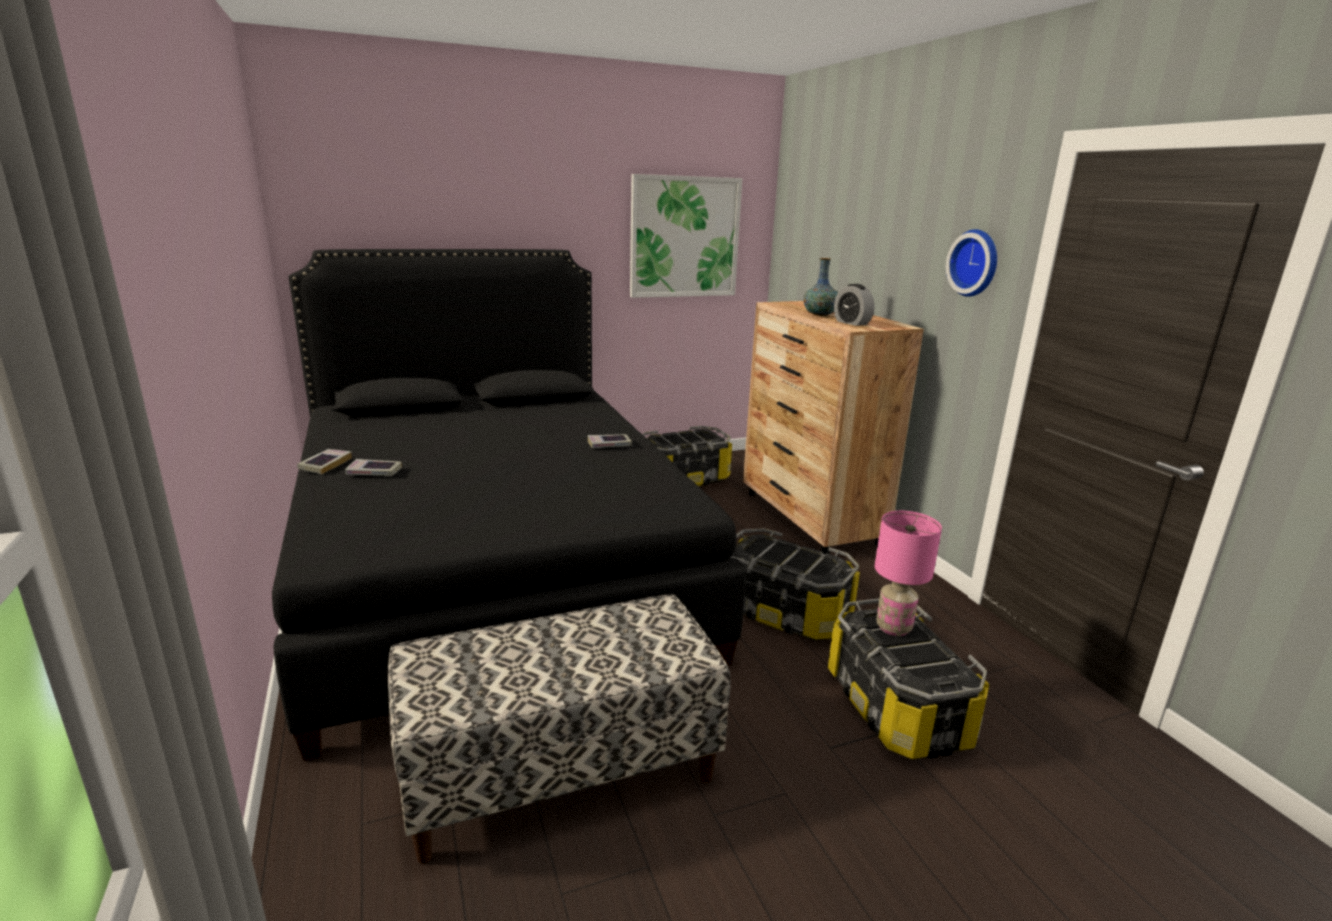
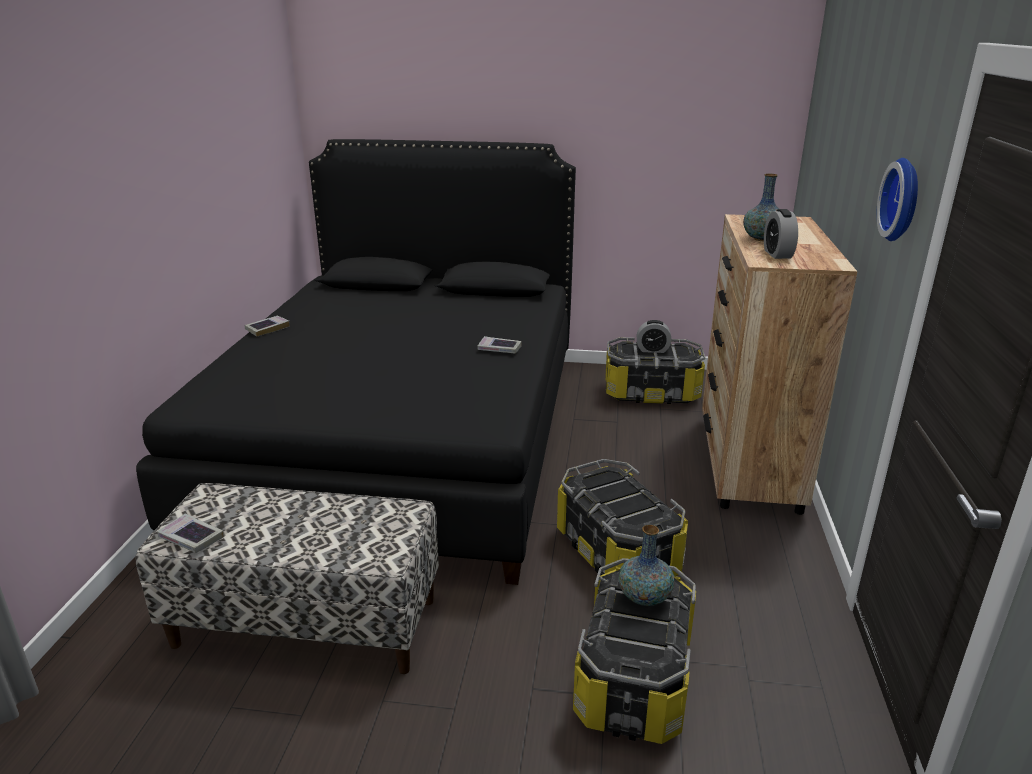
camera: 30 degrees right, 5 degrees up
book [345,459,402,476] -> book moved to [157,514,224,553]
picture [630,174,742,298] -> none
pink table lamp [875,511,942,636] -> vase [619,525,674,606]
none -> alarm clock [636,320,672,353]

